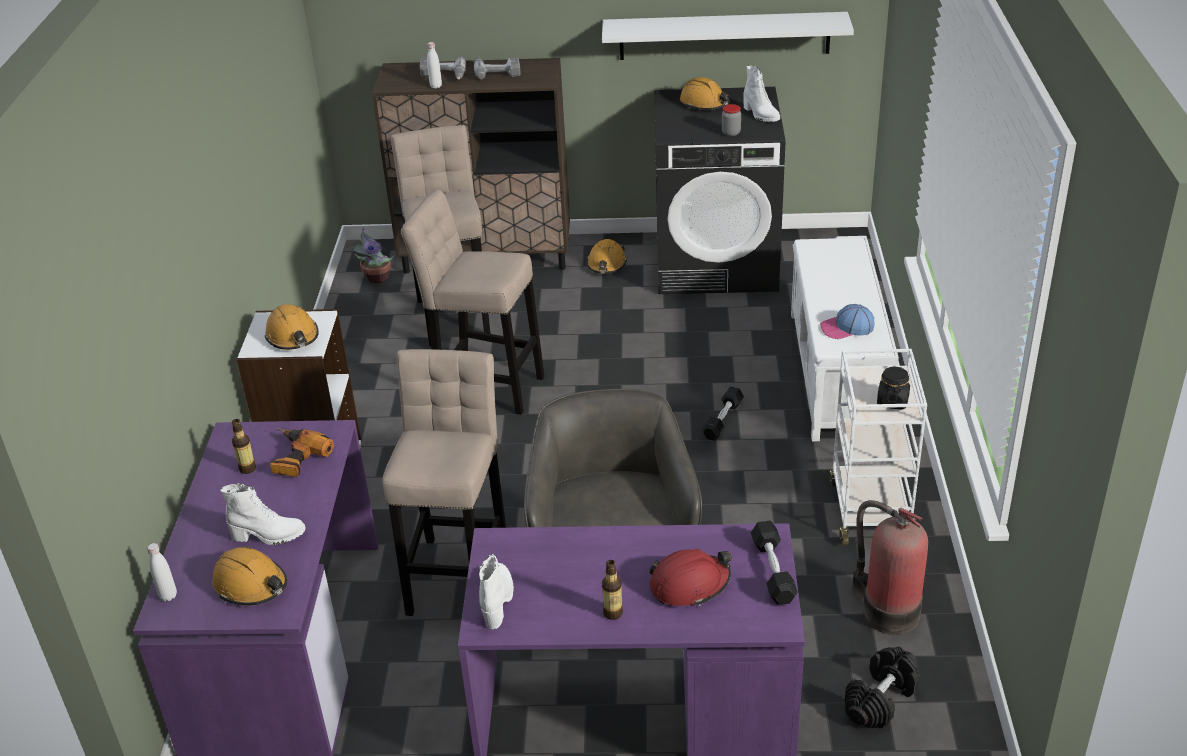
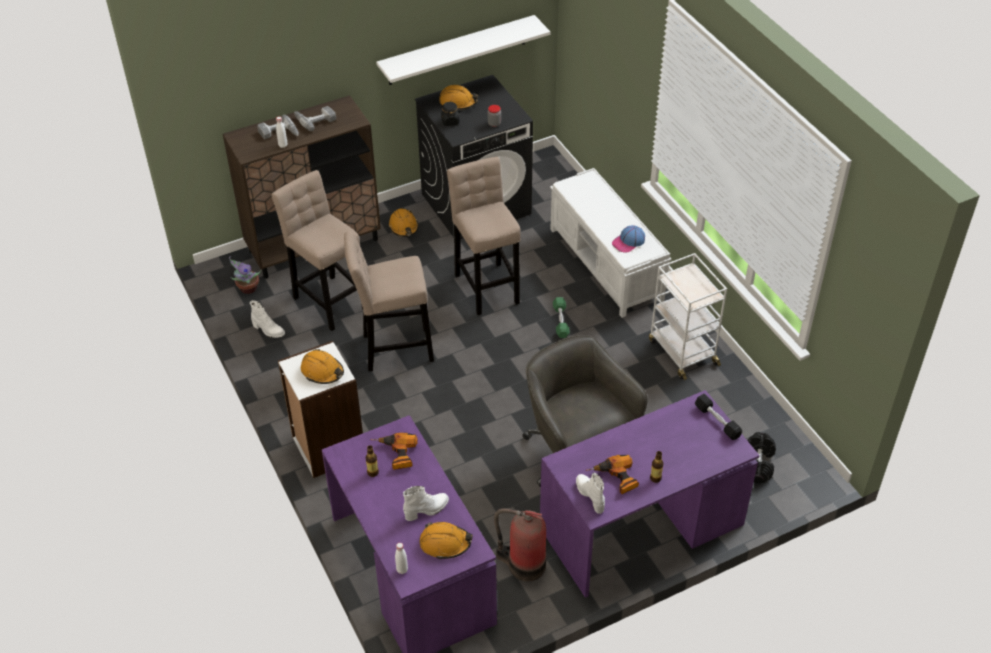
camera: 30 degrees left, 10 degrees up
beige stool [382,349,506,616] -> beige stool moved to [447,157,521,315]
red hard hat [650,549,732,606] -> none
black dumbbell [702,386,744,441] -> green dumbbell [553,297,570,338]
white boot [744,65,780,122] -> white boot moved to [250,300,285,338]
fire extinguisher [852,500,928,635] -> fire extinguisher moved to [494,508,546,581]
black jar [877,366,910,410] -> black jar moved to [441,102,460,126]
none -> power drill [586,455,639,494]

